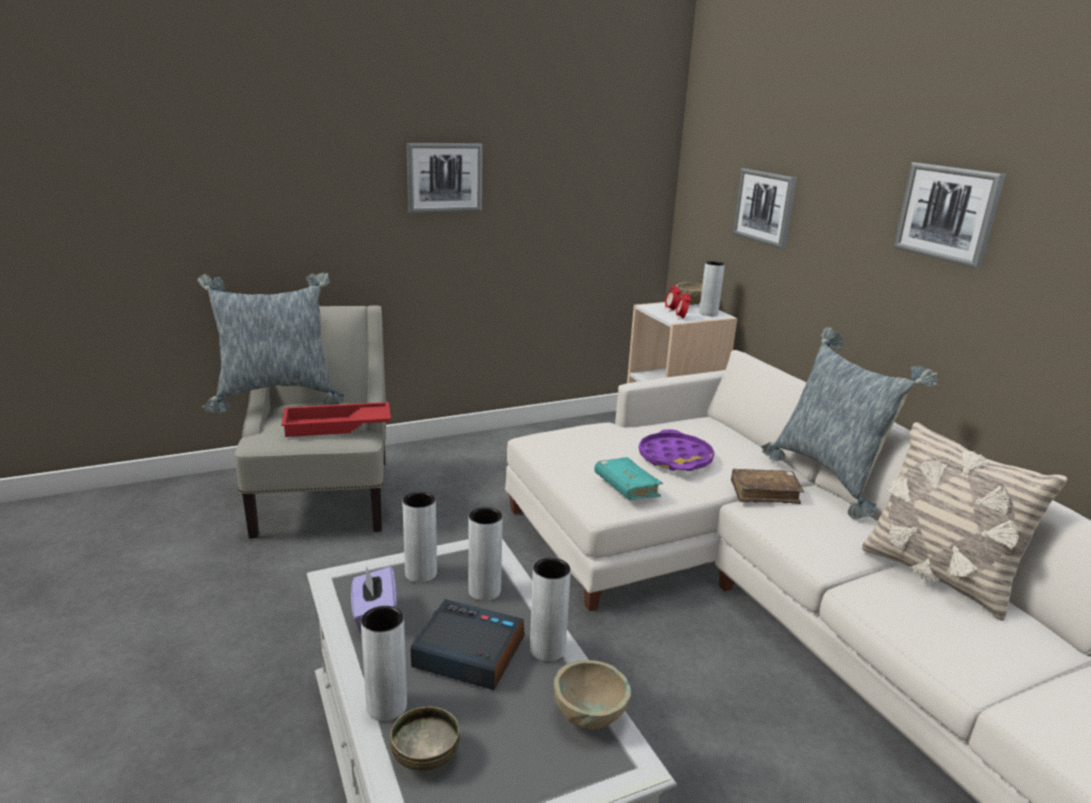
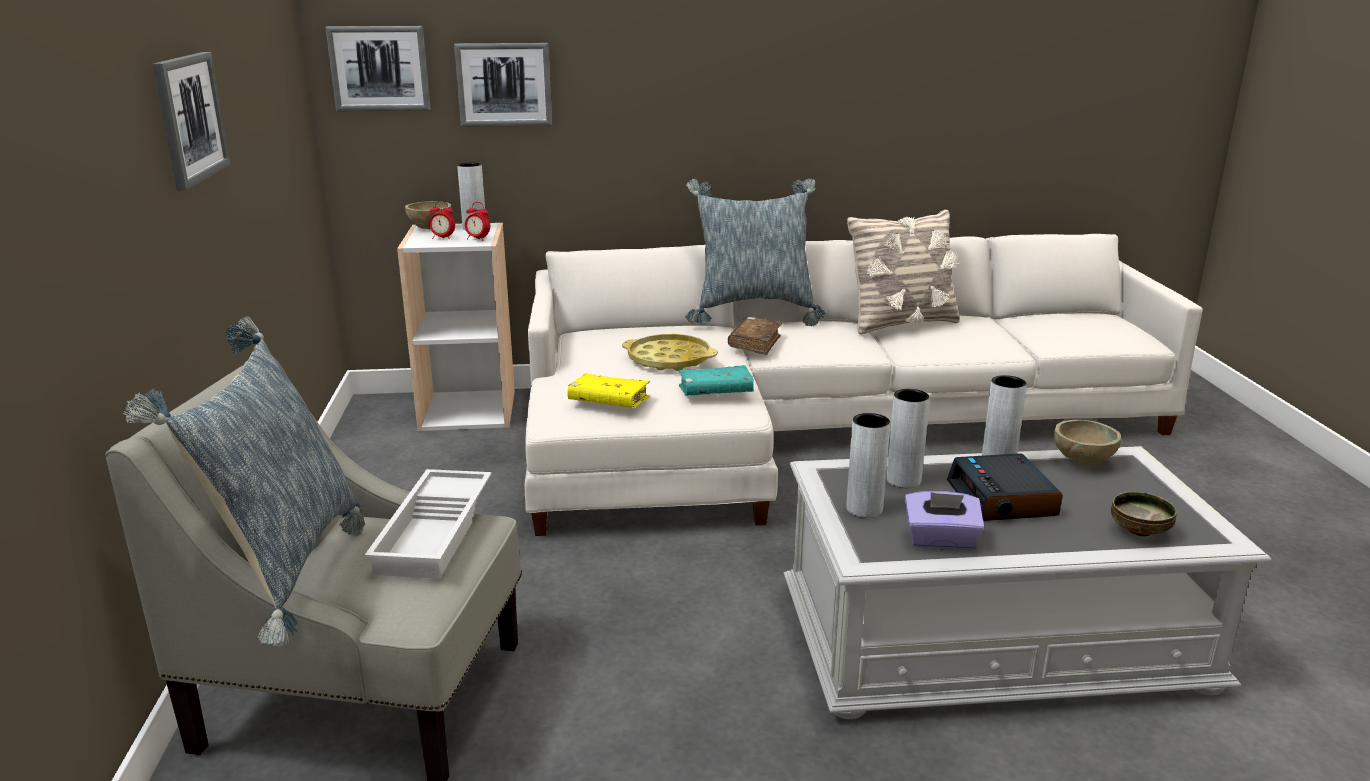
camera: 70 degrees left, 0 degrees up
red tray [281,402,391,437] -> white tray [365,469,492,579]
grey vase [361,606,407,721] -> none
alarm clock [410,599,525,690] -> alarm clock turned 45 degrees counterclockwise [947,453,1063,521]
purple tray [639,429,714,471] -> yellow tray [622,334,718,371]
picture [893,162,1006,269] -> picture moved to [325,26,431,111]
none -> yellow book [568,373,650,408]

